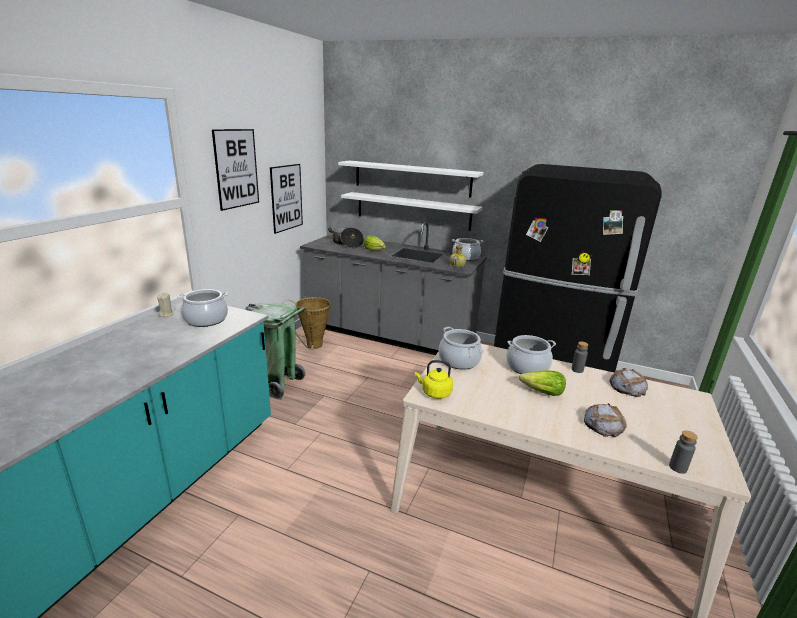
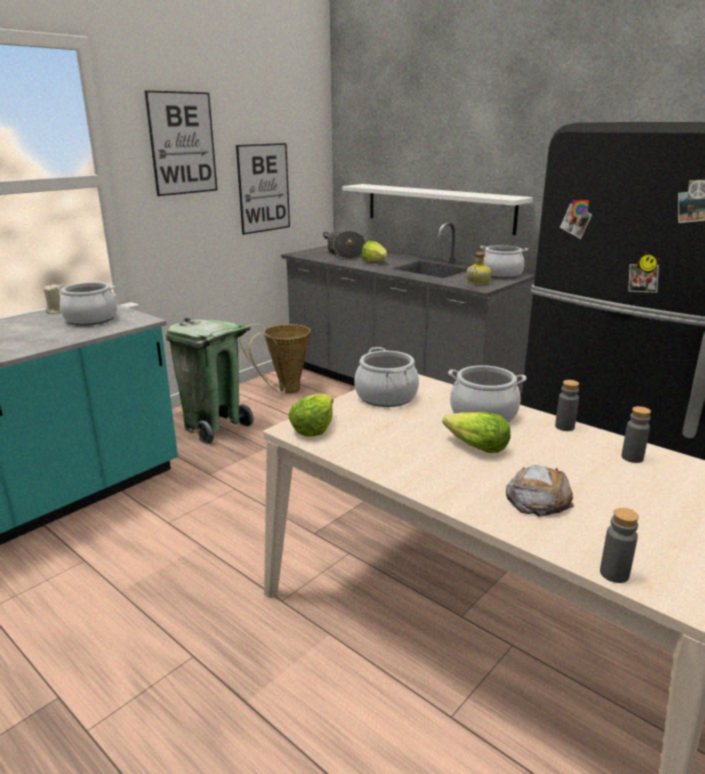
camera: 20 degrees right, 0 degrees up
white shelf [338,161,483,198] -> none
yellow kettle [415,360,453,399] -> lettuce [289,394,333,437]
bread [610,368,648,397] -> grey bottle [621,406,651,463]

